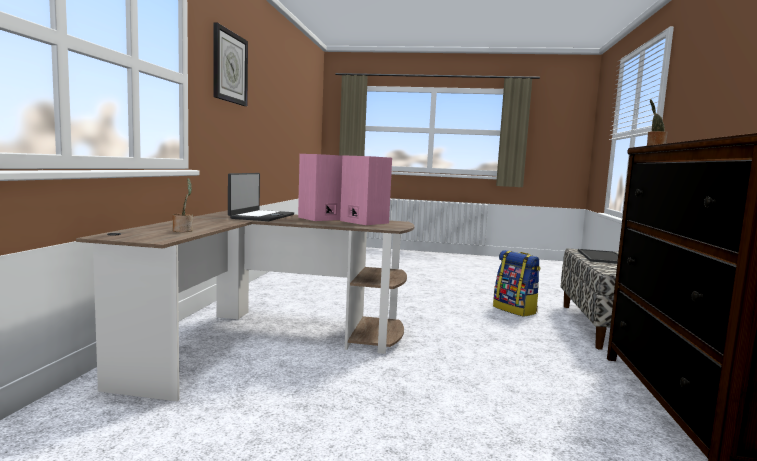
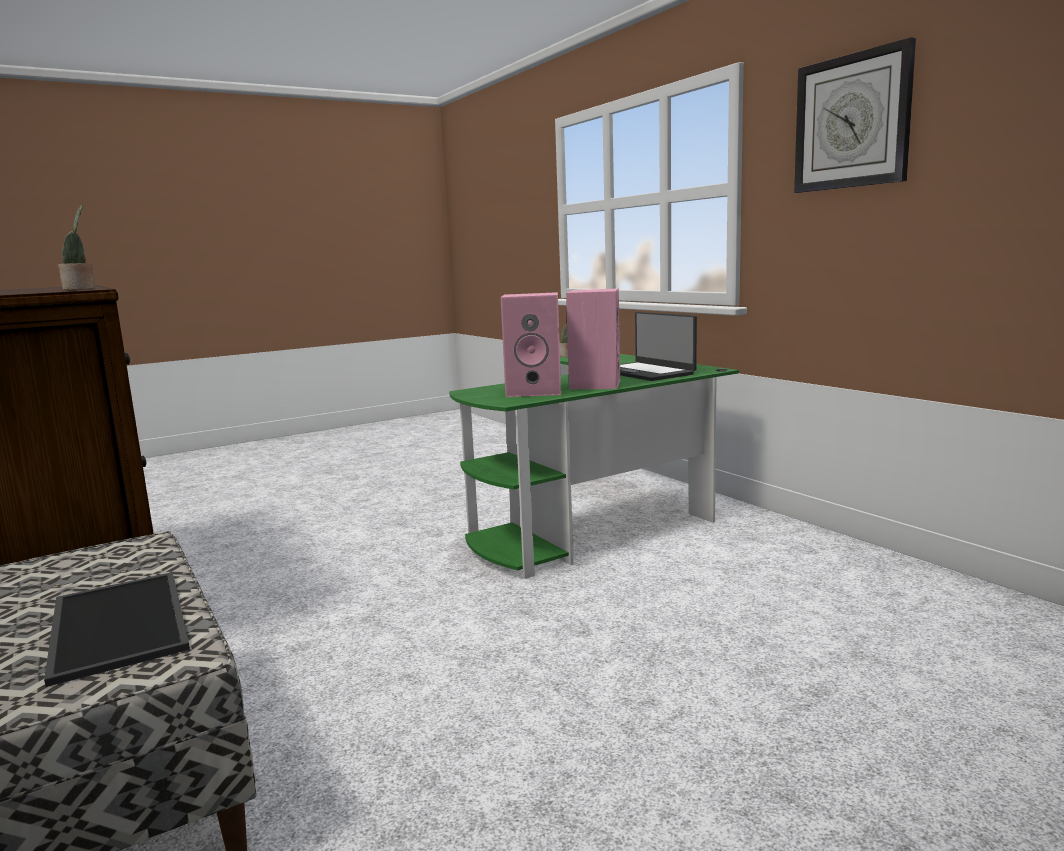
camera: 140 degrees right, 5 degrees up
brown desk [76,210,414,402] -> green desk [449,354,739,579]
backpack [493,250,540,317] -> none

